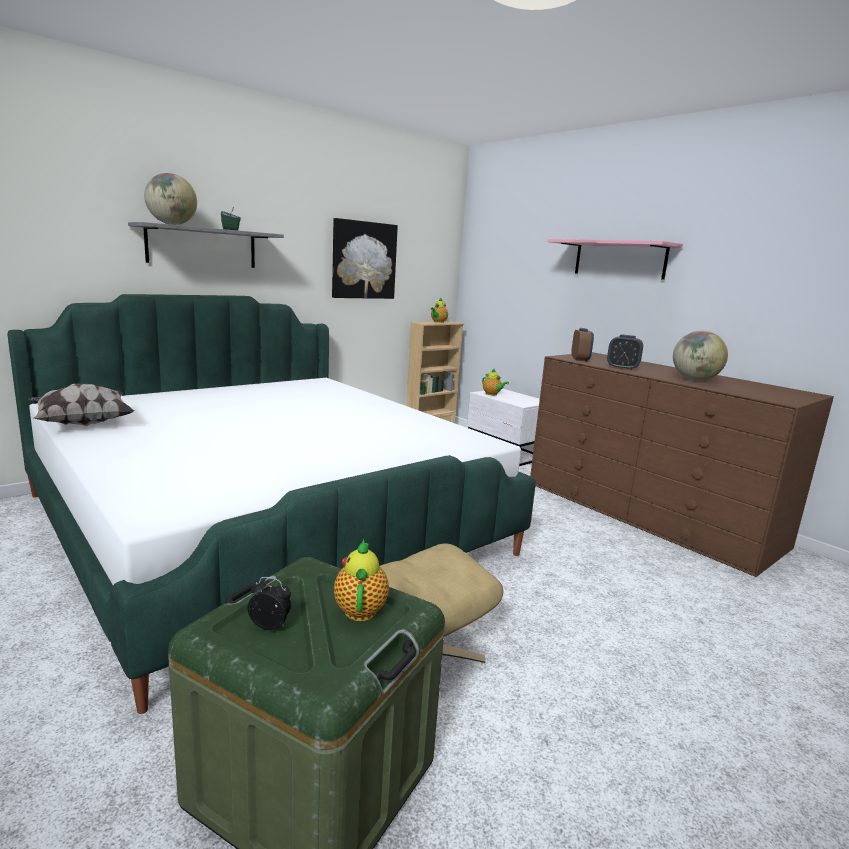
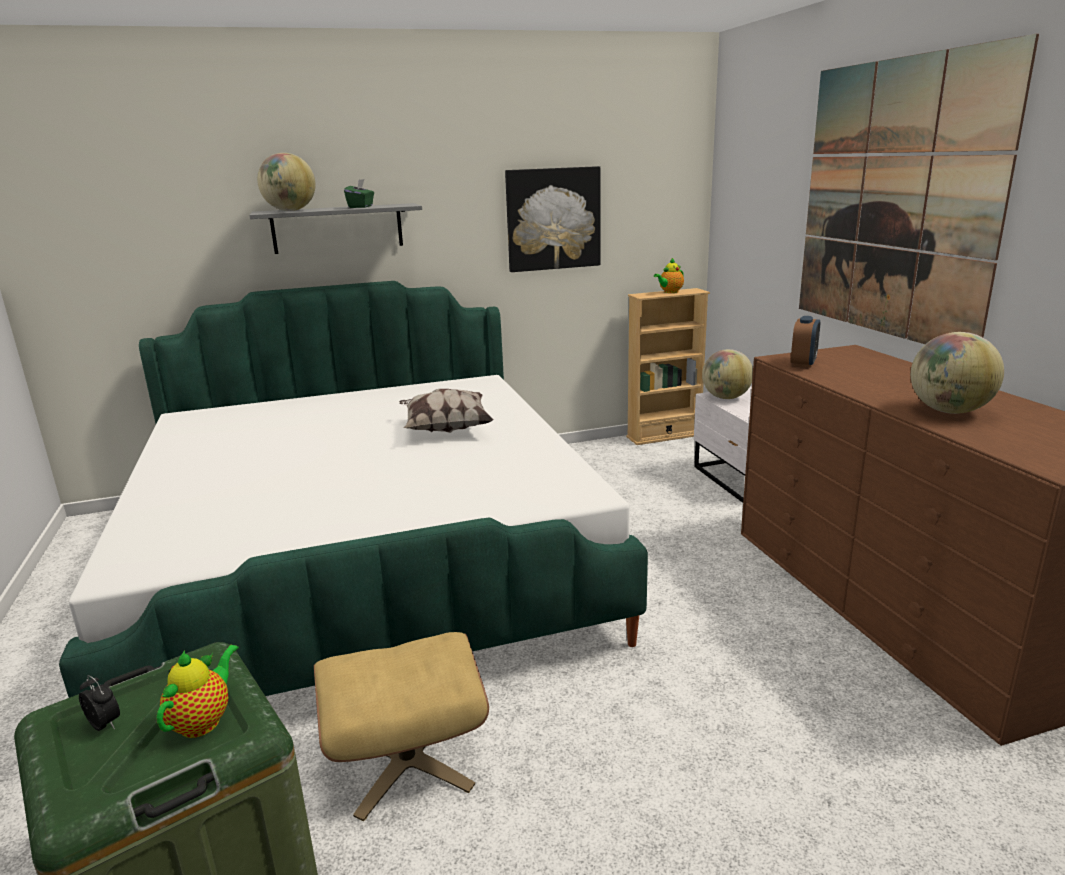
camera: 25 degrees right, 5 degrees up
pillow [29,384,134,426] -> pillow moved to [399,389,494,433]
teapot [482,369,509,395] -> globe [702,349,753,399]
pink shelf [547,239,683,280] -> picture [799,34,1039,344]
alarm clock [607,334,643,370] -> none

